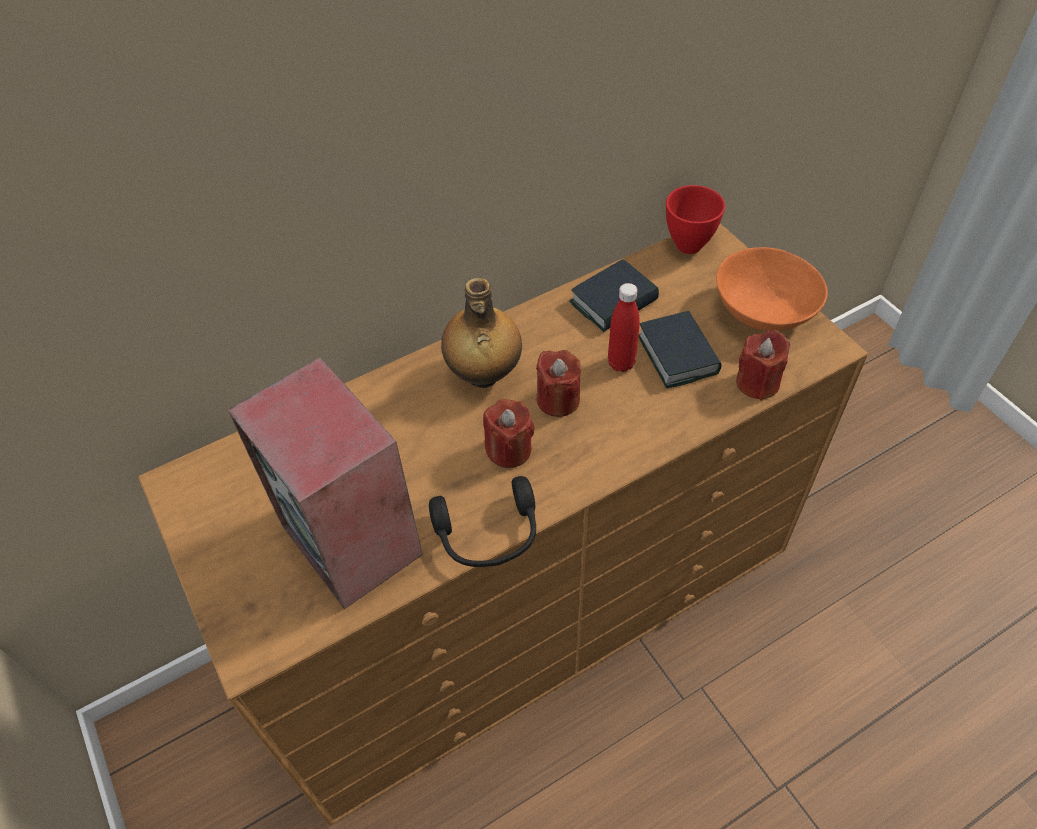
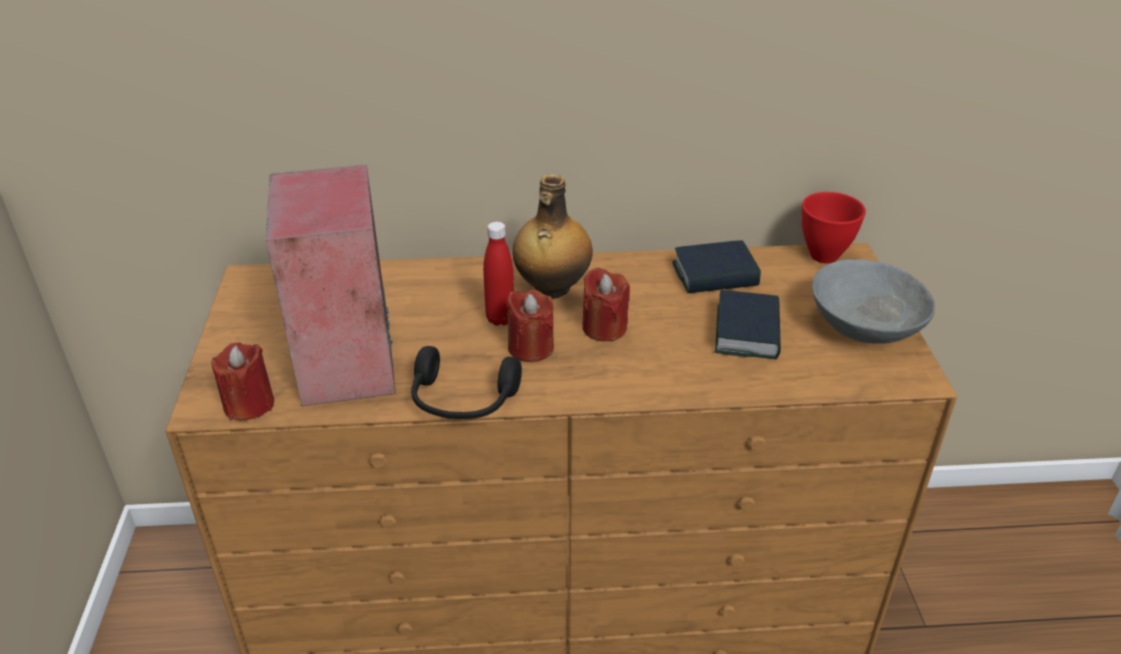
camera: 25 degrees right, 15 degrees down
red bottle [608,283,640,372] -> red bottle moved to [483,222,514,326]
orange bowl [716,247,828,331] -> grey bowl [812,259,935,344]
red candle [736,330,790,401] -> red candle moved to [211,343,274,420]

